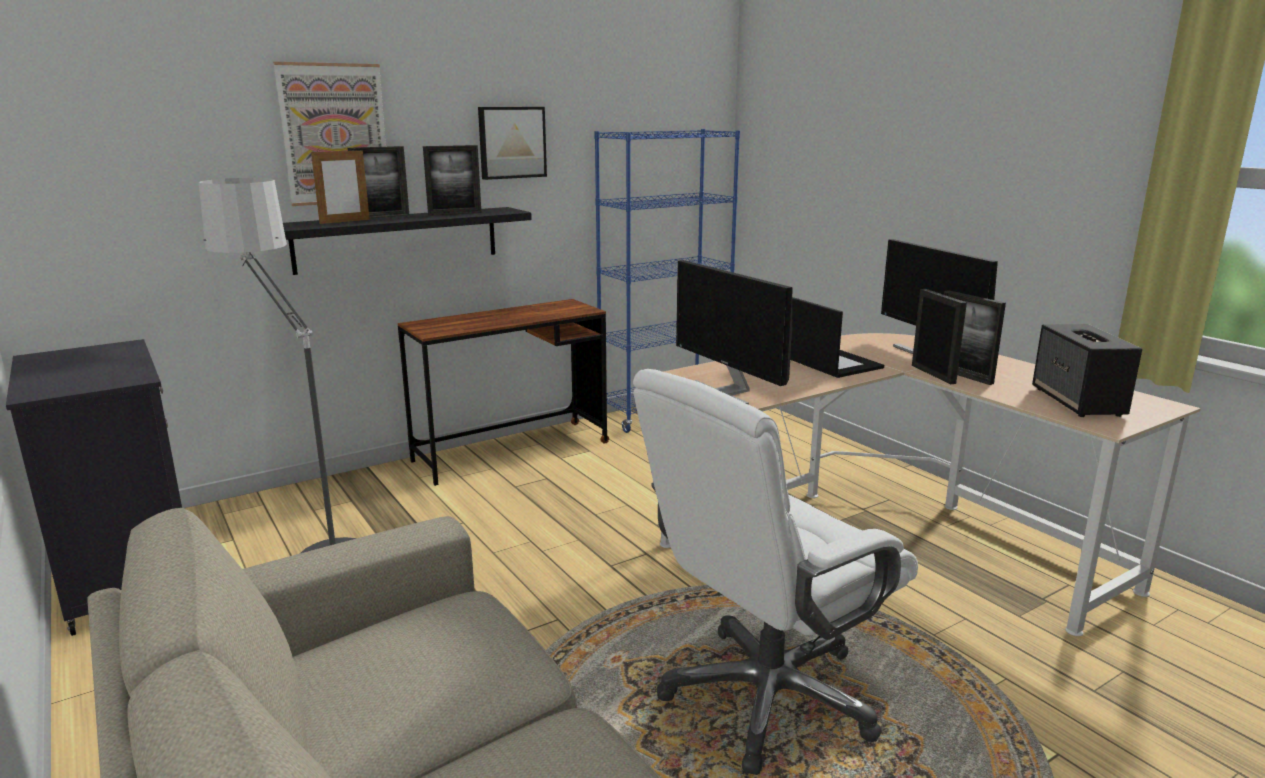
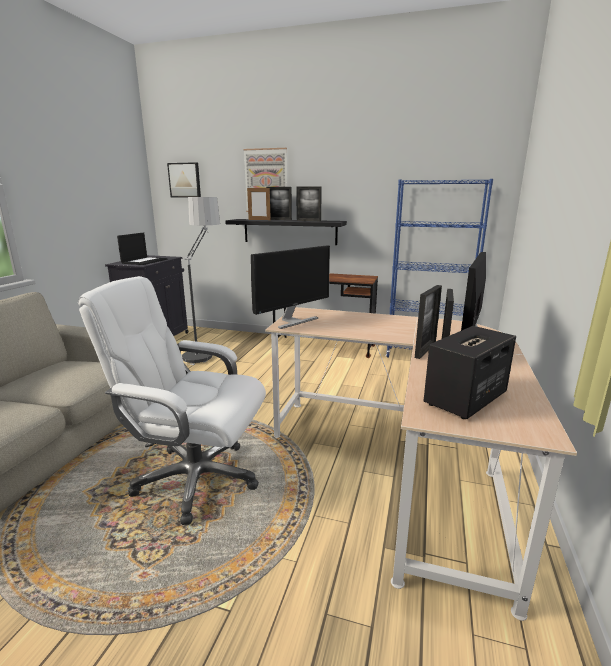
camera: 50 degrees right, 0 degrees up
picture [478,107,547,180] -> picture moved to [167,162,201,197]
monitor [676,260,792,405] -> monitor turned 150 degrees counterclockwise [251,245,330,329]
laptop [790,297,884,378] -> laptop moved to [117,233,167,265]

